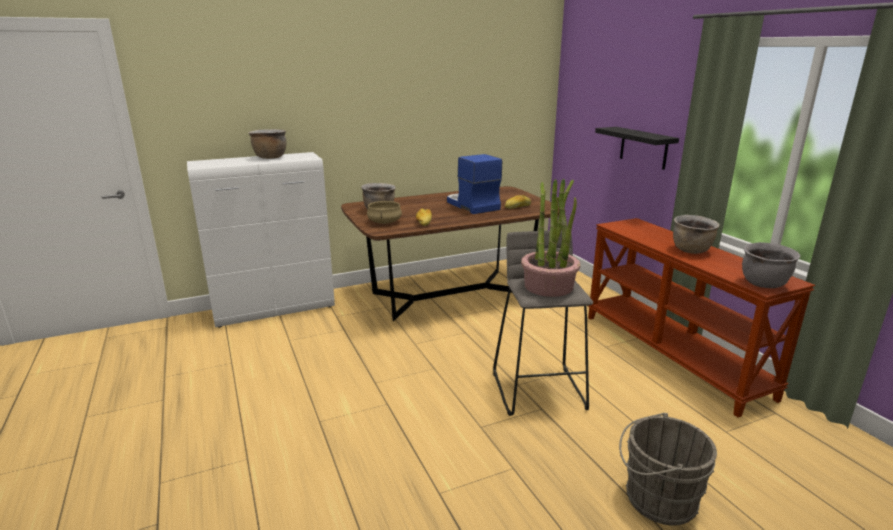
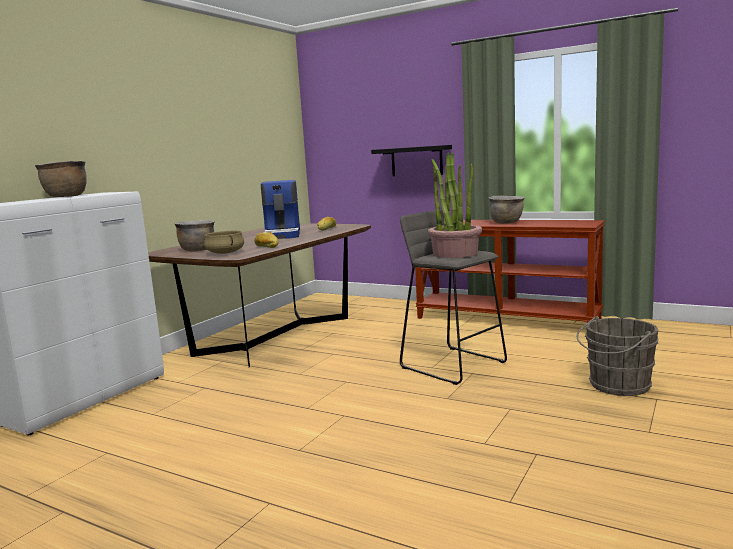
camera: 35 degrees left, 10 degrees down
coffee machine [447,154,502,214] -> coffee machine turned 120 degrees counterclockwise [261,180,300,239]
grey cooking pot [742,242,800,288] -> none

